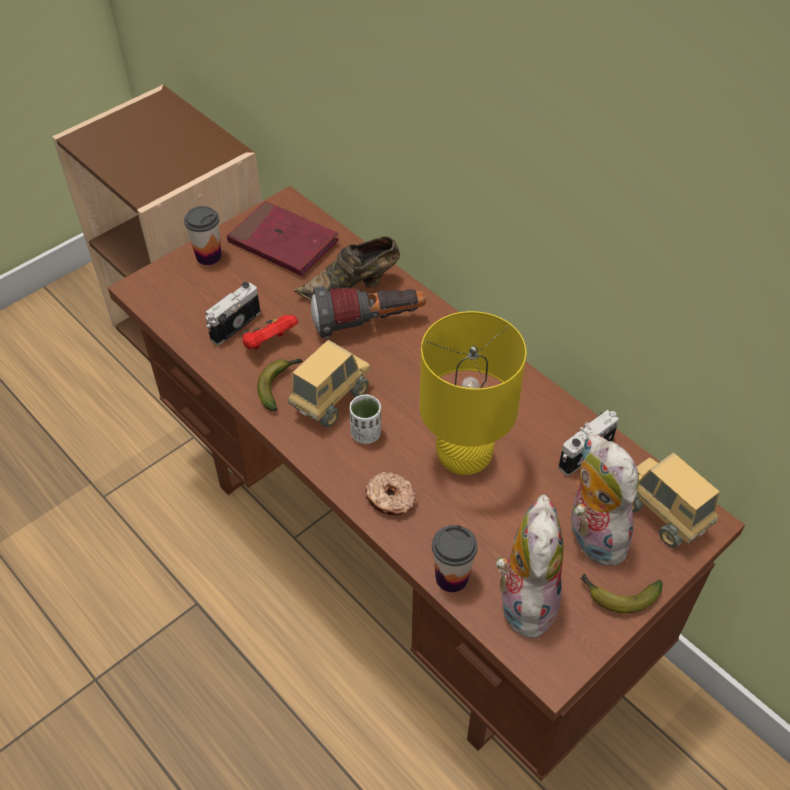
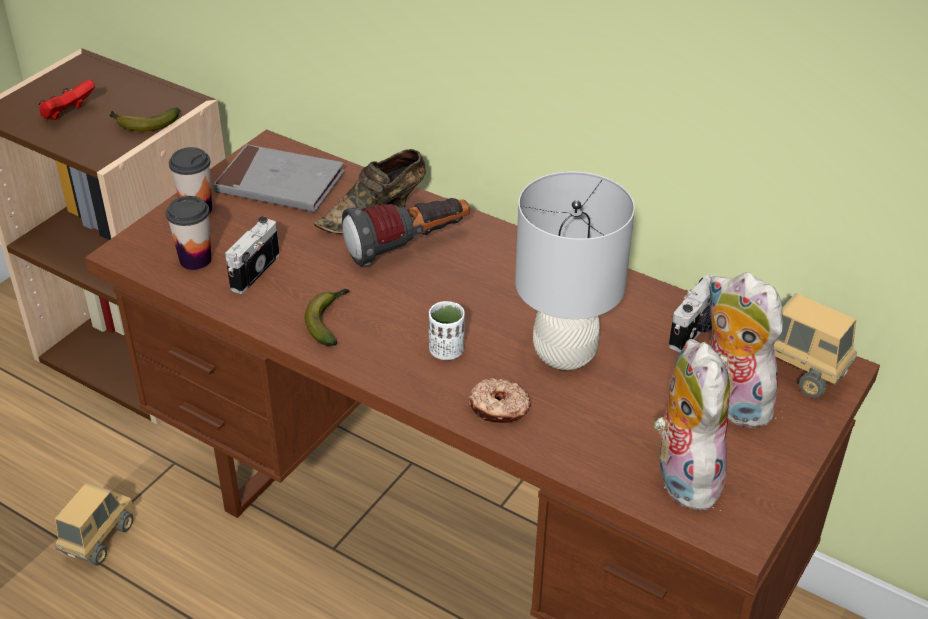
camera: 15 degrees left, 10 degrees down
red book [227,201,339,276] -> grey book [213,144,345,212]
red game controller [242,315,298,350] -> red game controller moved to [38,79,95,120]
toy truck [288,340,371,428] -> toy truck moved to [55,482,133,566]
yellow table lamp [420,311,526,475] -> grey table lamp [515,171,635,370]
cup [432,525,478,592] -> cup moved to [166,196,211,270]
banana [580,574,663,613] -> banana moved to [109,107,180,131]

